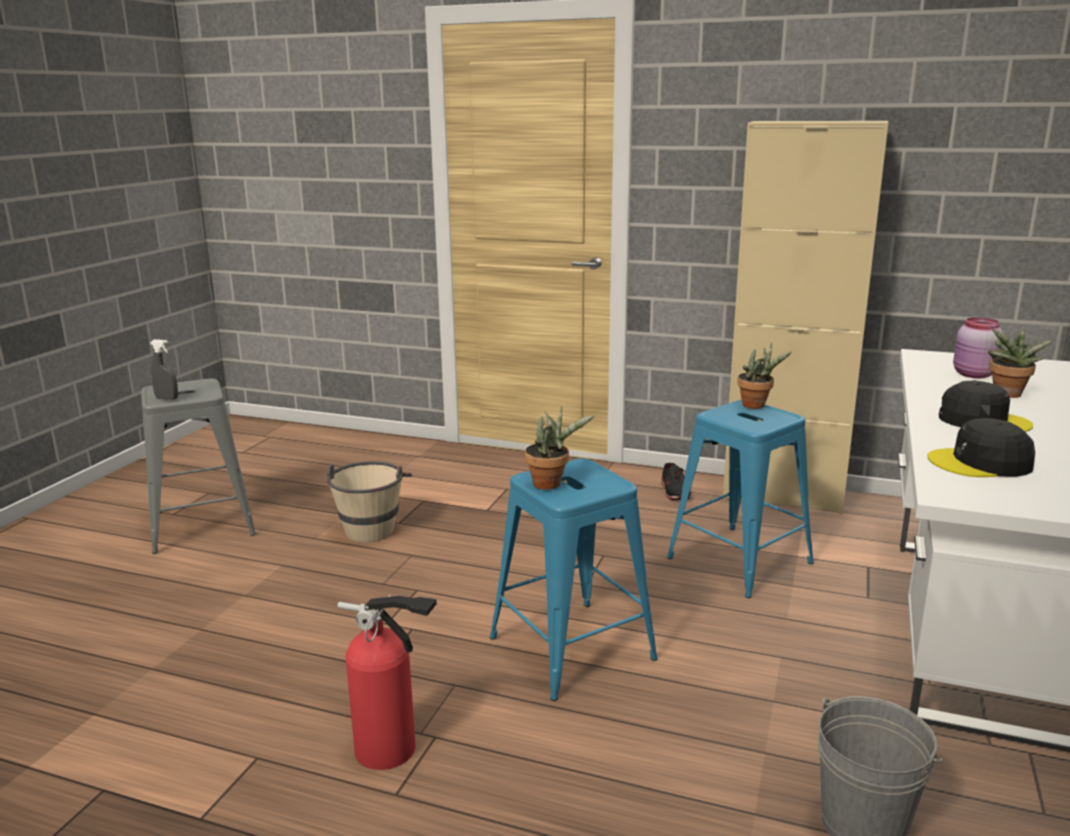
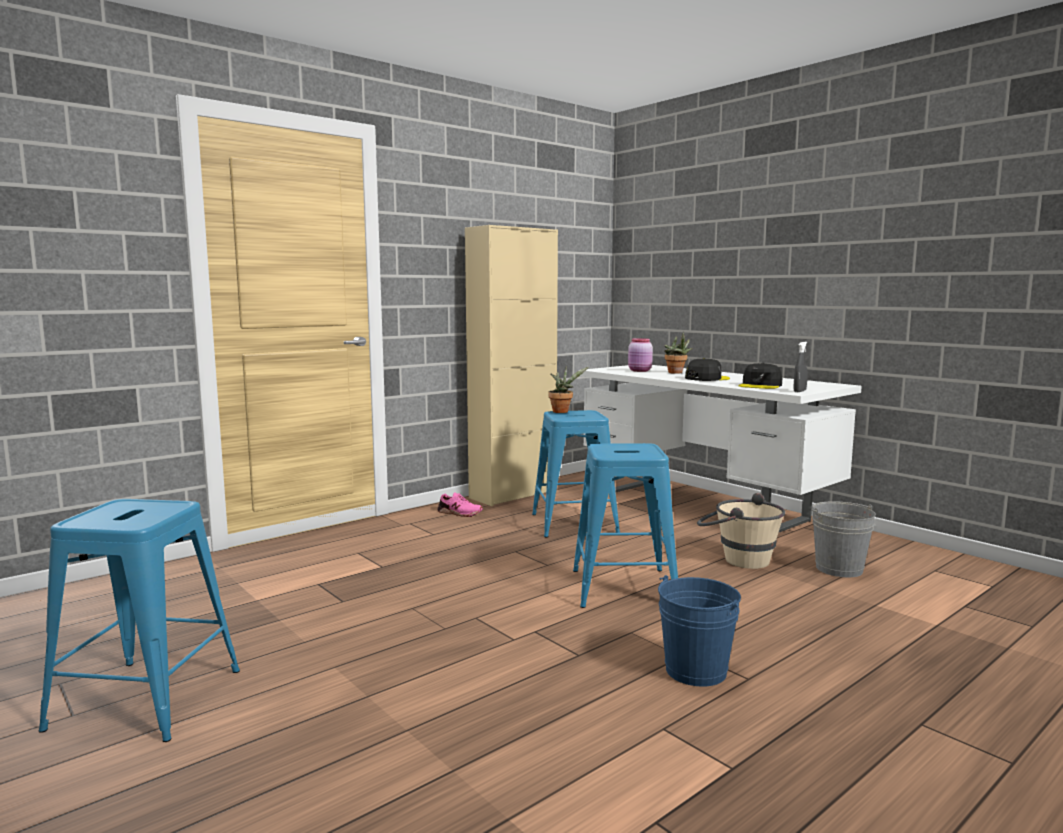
camera: 60 degrees left, 10 degrees down
grey stool [141,379,256,554] -> blue stool [38,499,240,742]
grey spray bottle [150,339,178,400] -> grey spray bottle moved to [793,342,808,392]
beige bucket [327,461,412,542] -> beige bucket moved to [697,493,785,569]
fire extinguisher [337,595,437,770] -> blue bucket [658,575,741,687]
potted plant [525,406,595,490] -> none
black shoe [661,463,691,501] -> pink shoe [438,492,483,517]

